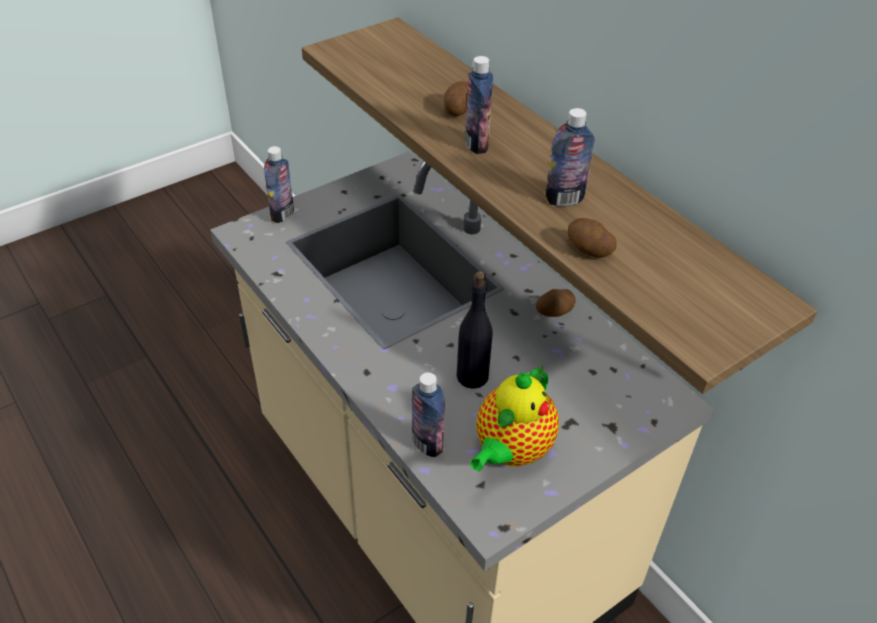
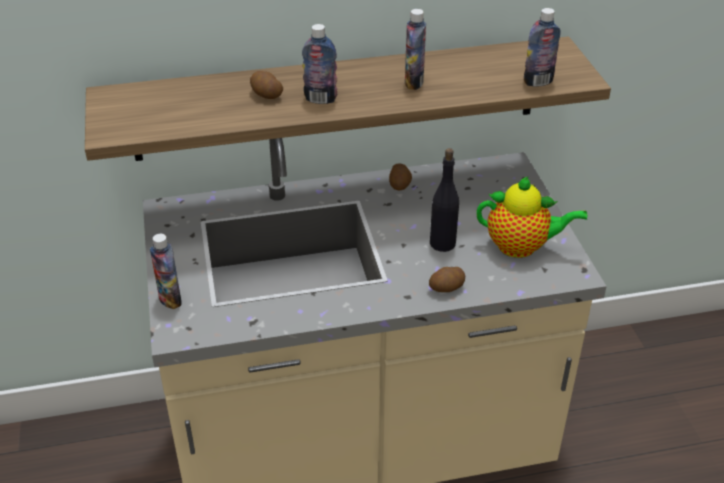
camera: 65 degrees left, 5 degrees down
bottle [412,372,445,457] -> bottle moved to [524,8,561,87]
teapot [470,365,559,471] -> teapot turned 45 degrees counterclockwise [476,176,587,258]
potato [568,218,617,258] -> potato moved to [429,267,465,292]

